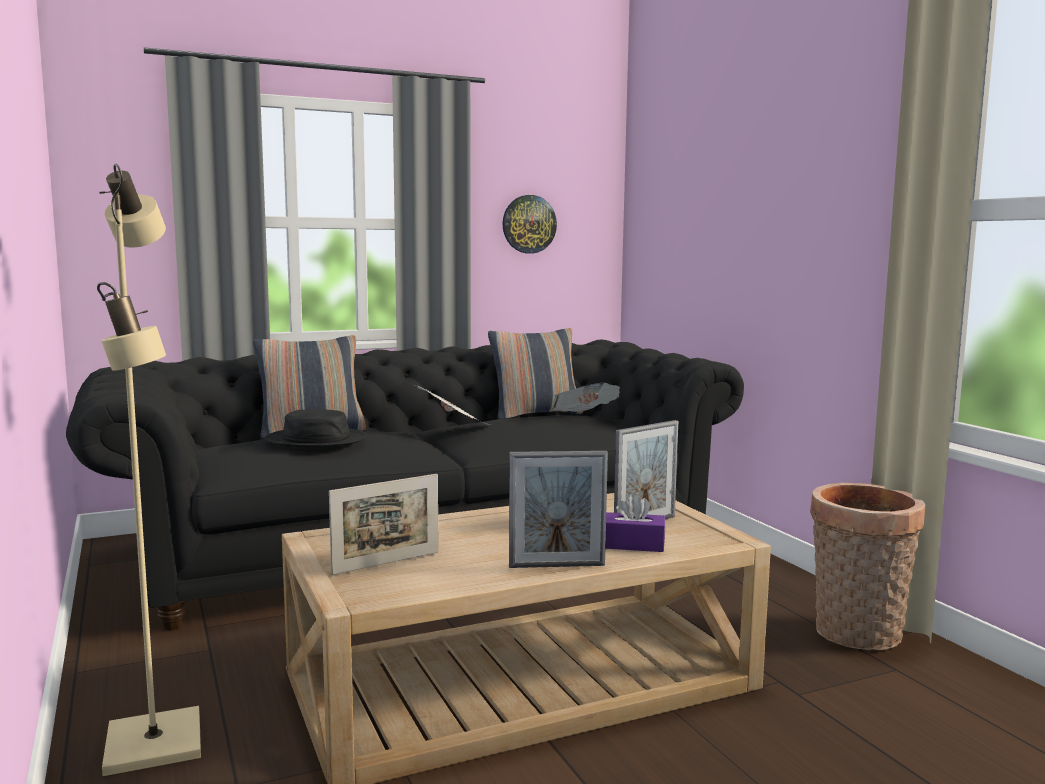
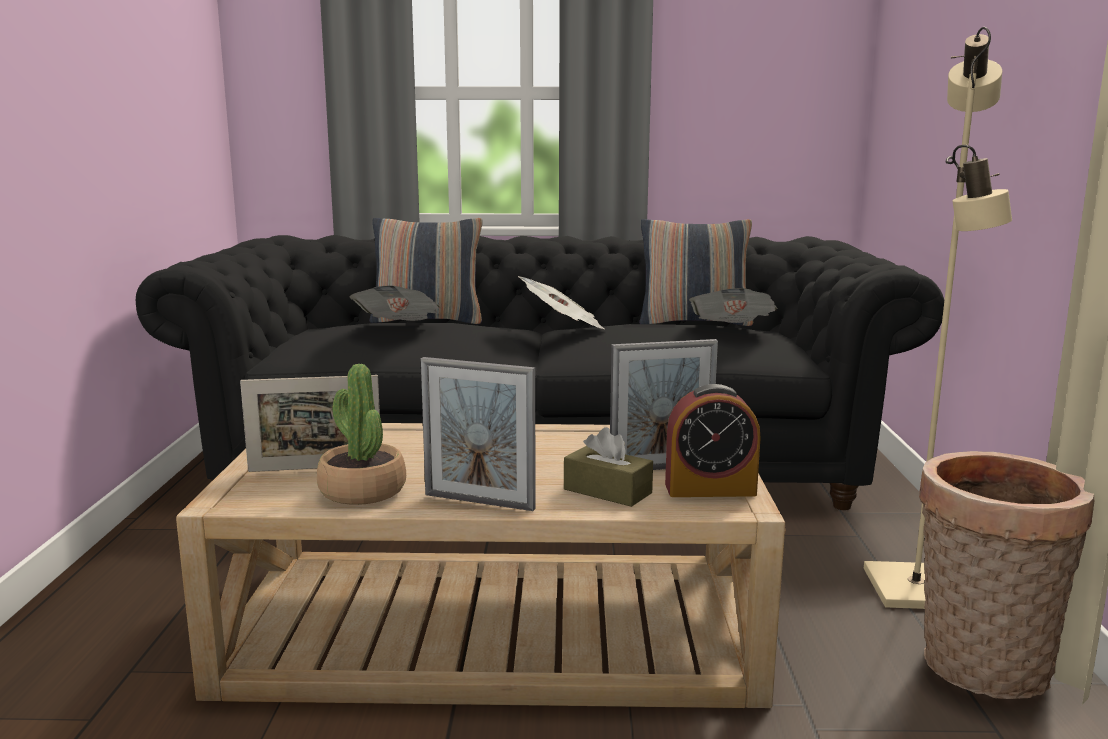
camera: 25 degrees right, 5 degrees up
beige floor lamp [97,164,201,776] -> beige floor lamp moved to [864,27,1012,609]
black hat [265,409,367,447] -> newspaper [350,285,439,321]
wall clock [503,195,557,254] -> none
purple tissue box [605,494,665,552] -> brown tissue box [564,427,653,507]
none -> potted plant [317,364,406,505]
none -> alarm clock [665,384,760,497]

